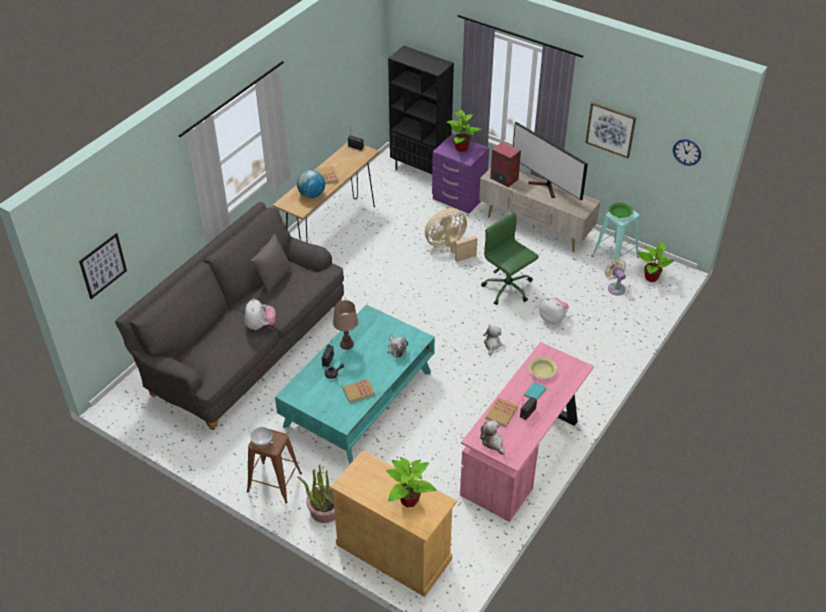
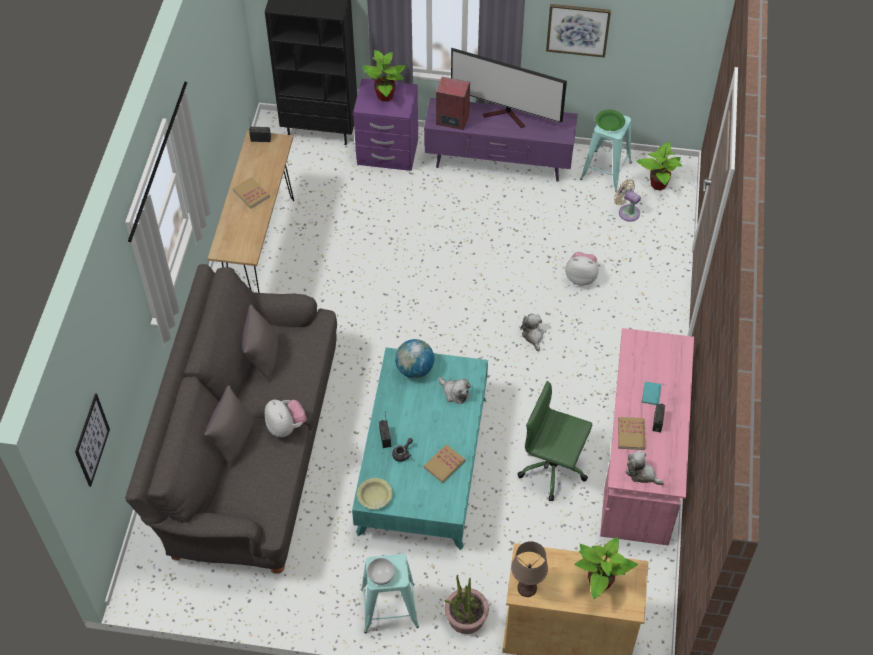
camera: 25 degrees left, 10 degrees up
brown stool [247,429,302,503] -> turquoise stool [361,554,419,633]
globe [297,170,325,198] -> globe moved to [395,339,434,378]
brown table lamp [333,300,358,349] -> brown table lamp moved to [511,541,548,597]
beige fan [425,208,477,262] -> none
beige tv stand [479,168,601,252] -> purple tv stand [424,98,578,182]
green office chair [481,212,539,305] -> green office chair moved to [518,381,592,501]
yellow bowl [529,357,557,379] -> yellow bowl moved to [357,478,392,509]
wall clock [673,139,701,166] -> none
none -> grey pillow [204,385,254,468]

